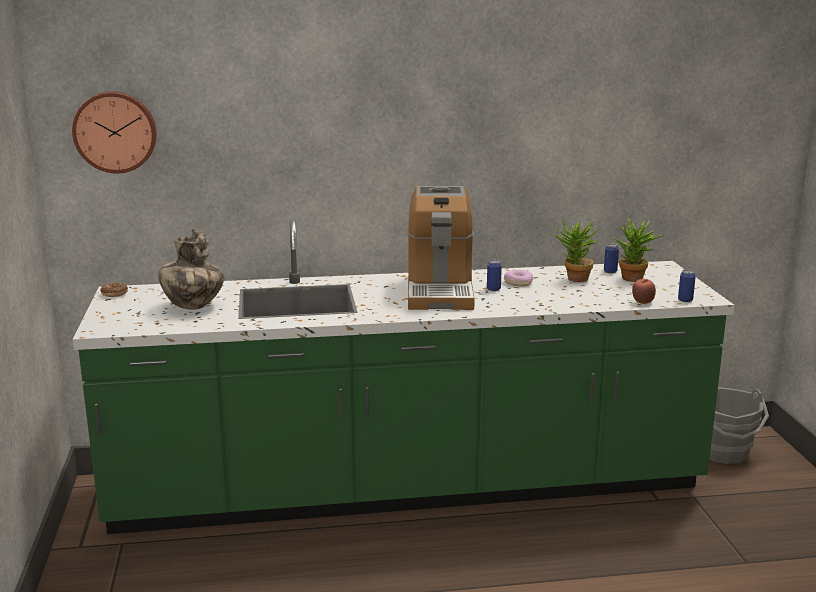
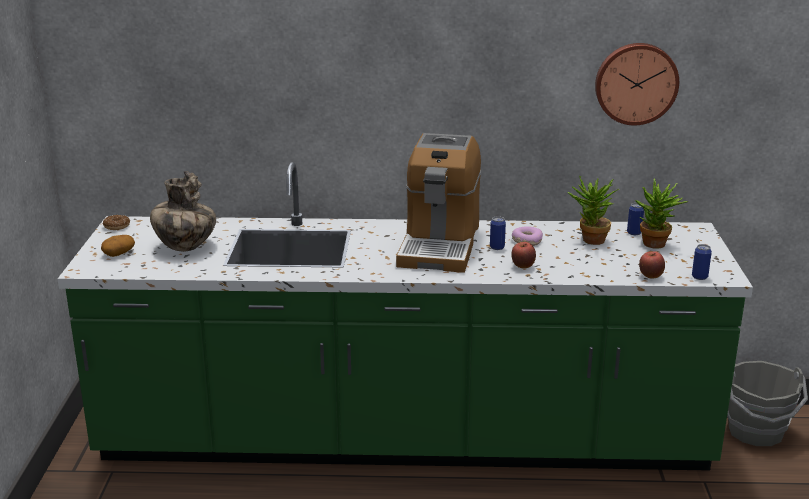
camera: 10 degrees right, 5 degrees up
wall clock [72,92,157,173] -> wall clock moved to [595,43,679,125]
none -> potato [101,235,135,257]
none -> apple [511,242,536,268]

